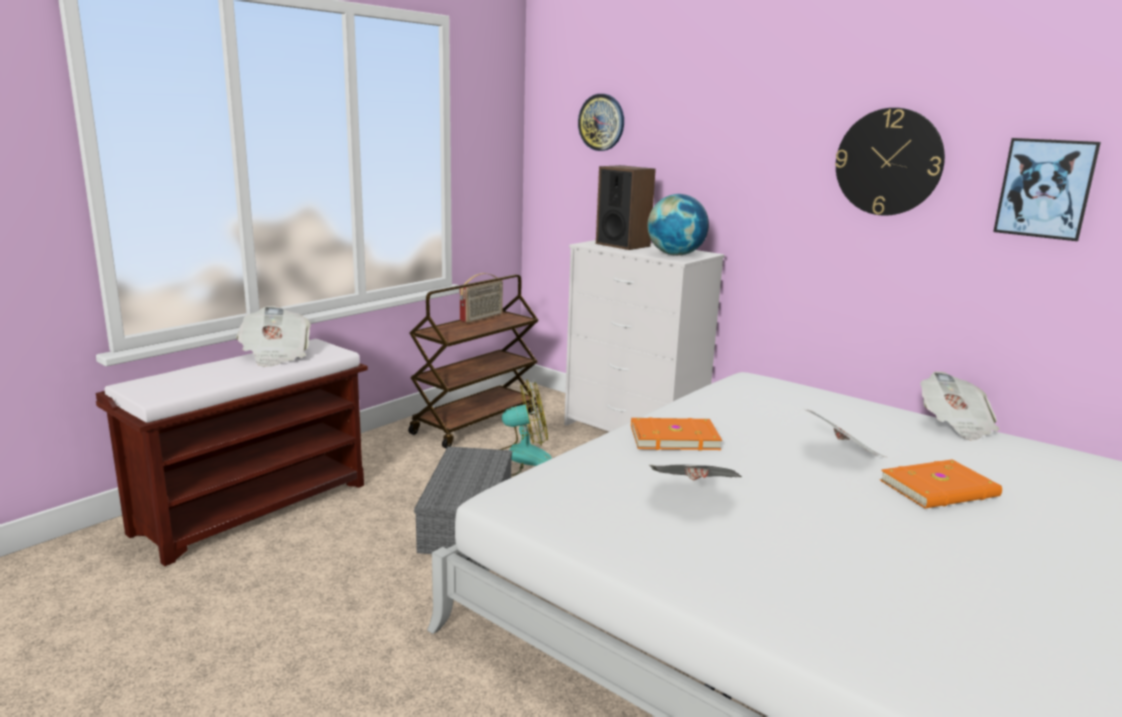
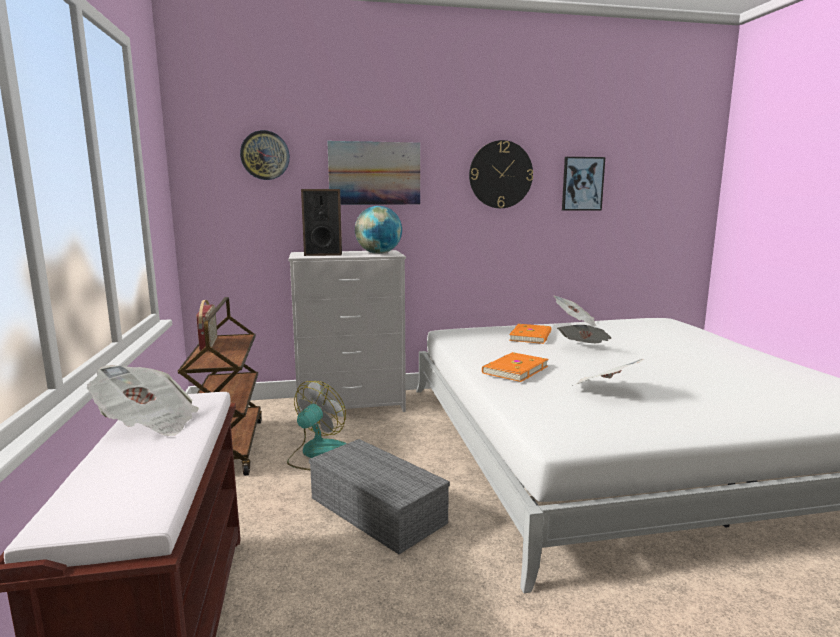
camera: 50 degrees left, 5 degrees down
orange book [880,460,1002,508] -> orange book moved to [509,324,551,344]
none -> picture [327,141,420,205]

